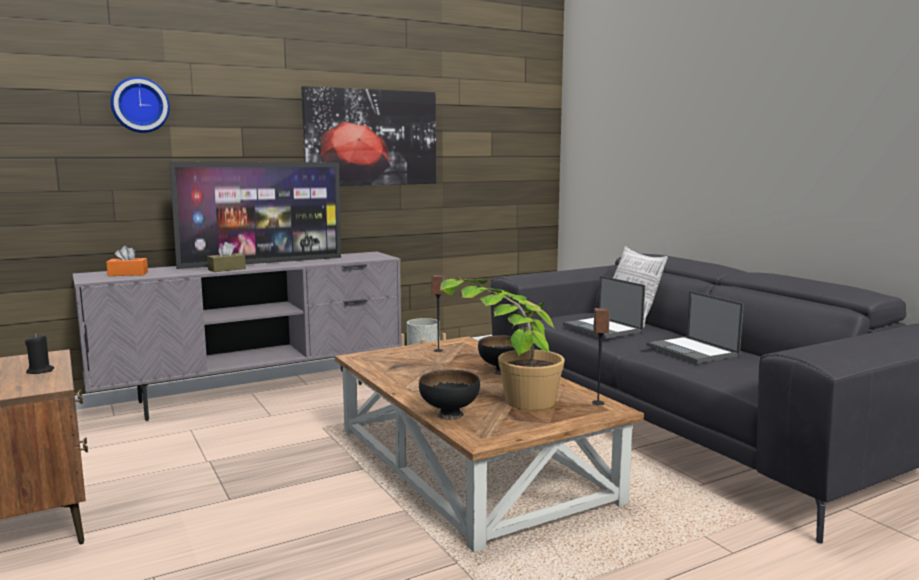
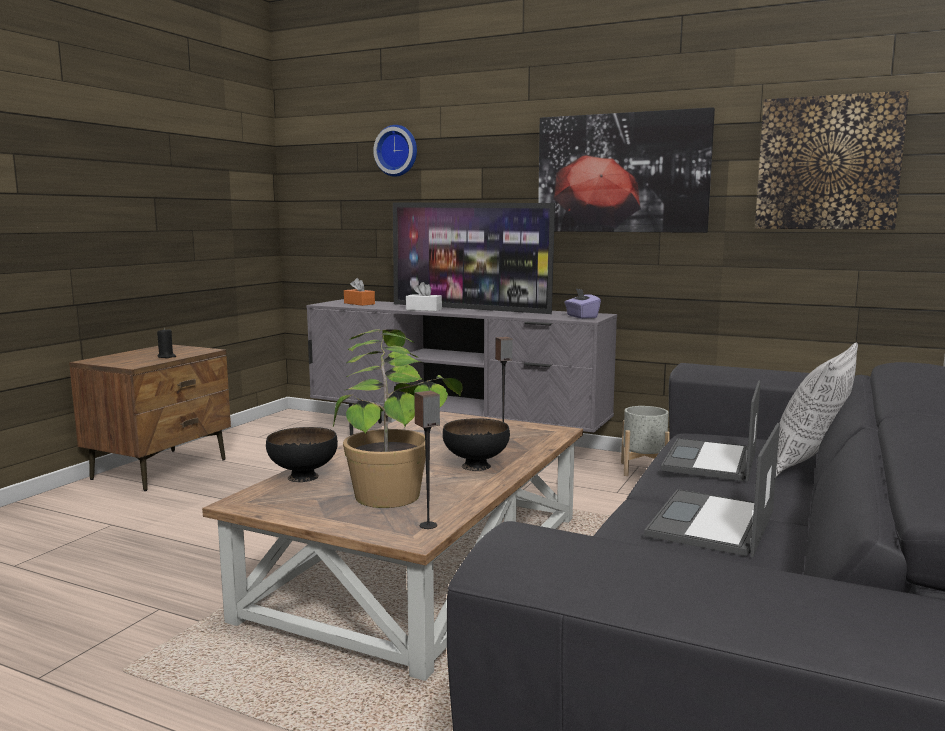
camera: 55 degrees right, 0 degrees up
brown tissue box [207,242,246,272] -> white tissue box [406,282,442,311]
none -> purple tissue box [564,288,601,319]
none -> picture [755,91,909,230]

